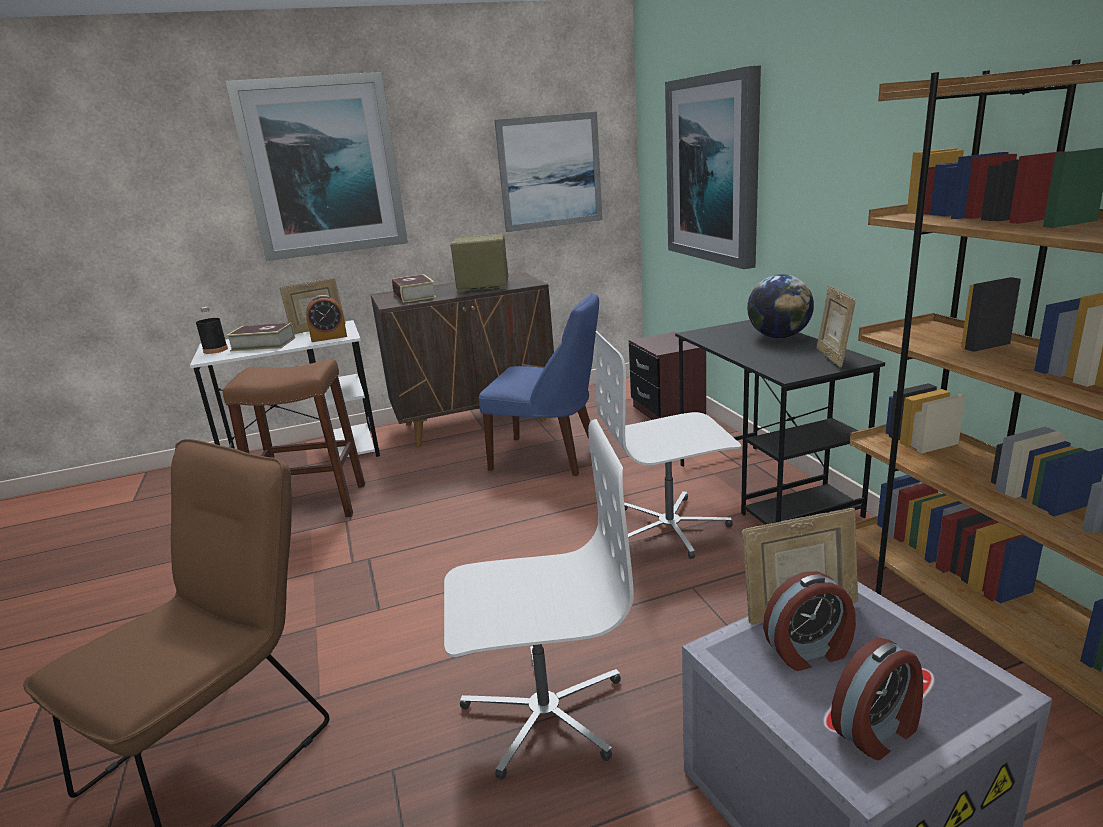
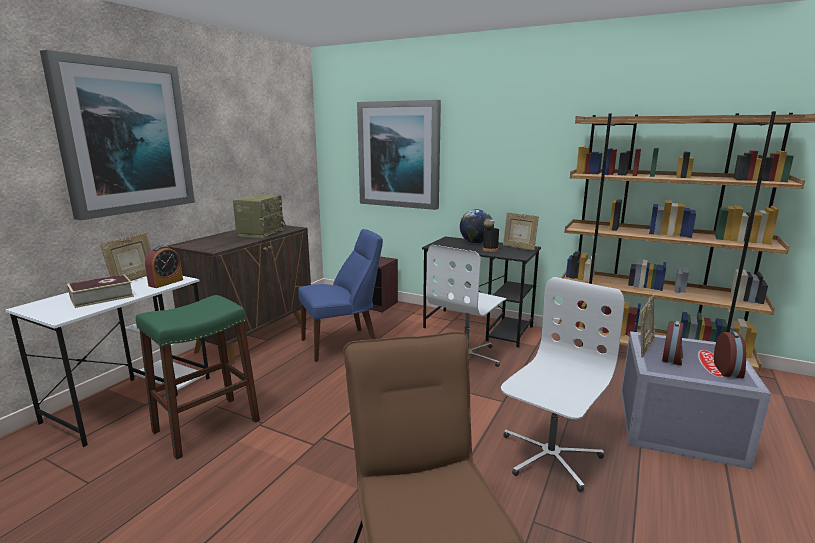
camera: 45 degrees left, 5 degrees down
black bottle [196,307,228,354] -> black bottle moved to [483,220,499,252]
brown stool [223,360,365,517] -> green stool [136,295,260,459]
book [392,274,437,303] -> none
radio [450,233,508,293] -> radio turned 150 degrees clockwise [233,194,286,238]
picture [494,112,603,232] -> none

